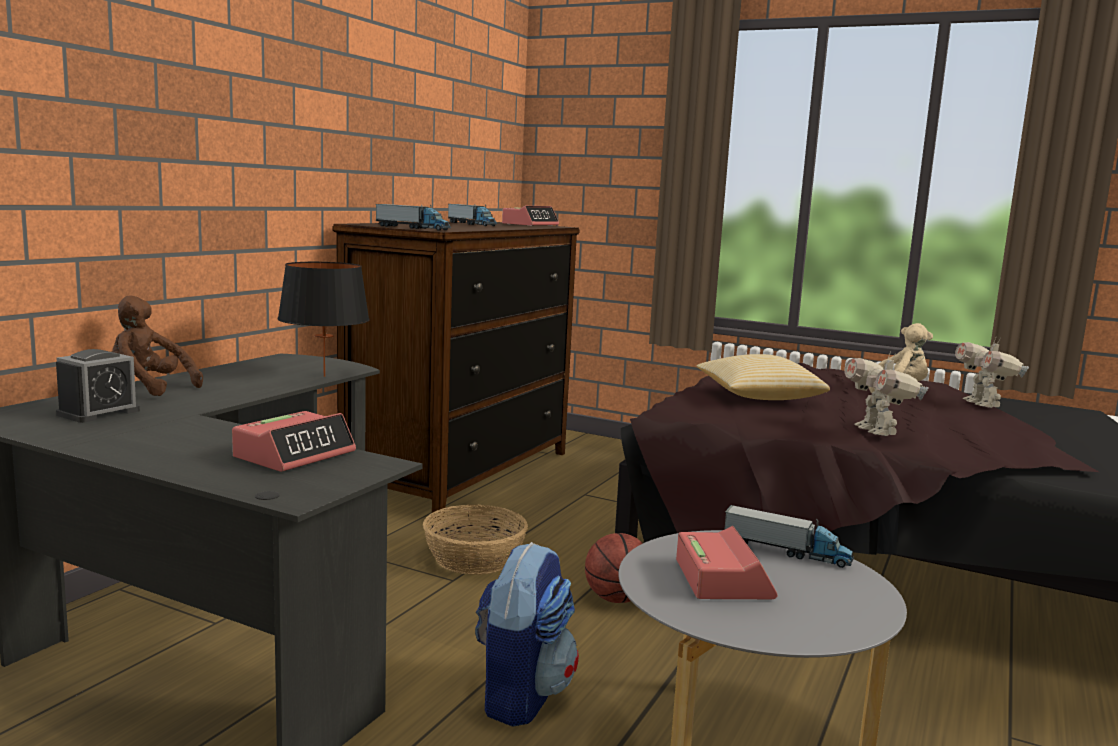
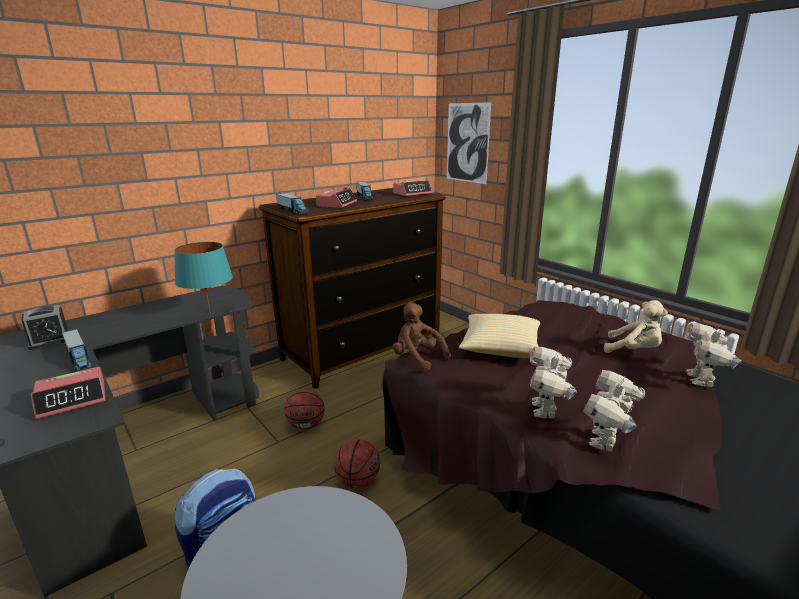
camera: 25 degrees right, 10 degrees up
brown plush toy [112,295,203,396] -> brown plush toy moved to [393,302,451,372]
black table lamp [278,262,370,377] -> turquoise table lamp [174,242,233,313]
basket [423,504,528,575] -> basketball [284,389,324,429]
alarm clock [676,526,778,599] -> alarm clock moved to [316,188,357,208]
toy truck [724,505,854,568] -> toy truck moved to [62,329,91,372]
none -> picture [447,102,491,184]
none -> toy robot [583,370,645,452]

